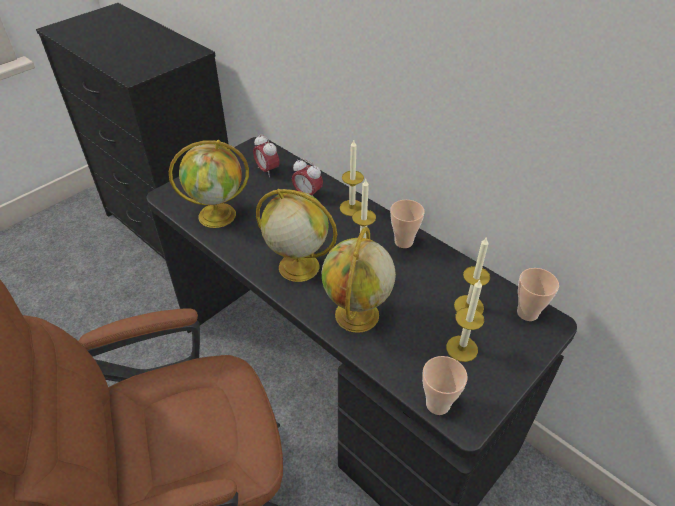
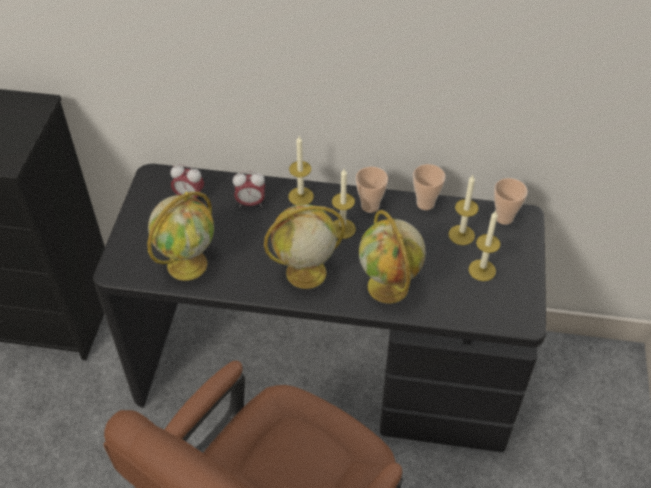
camera: 35 degrees left, 5 degrees up
cup [422,356,468,415] -> cup moved to [413,164,445,210]

